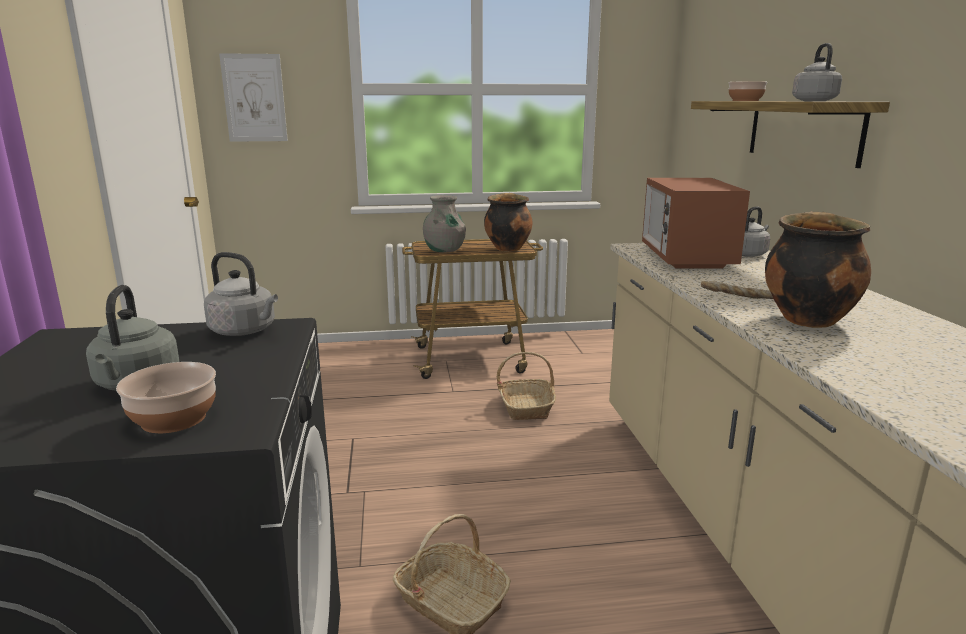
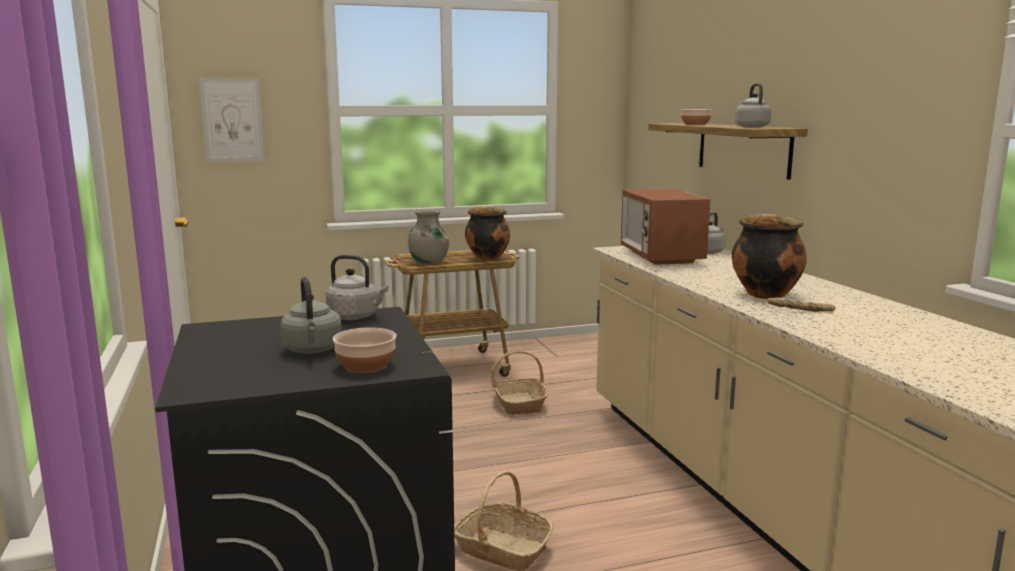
camera: 10 degrees left, 5 degrees down
bread [701,281,773,299] -> bread moved to [768,298,836,312]

